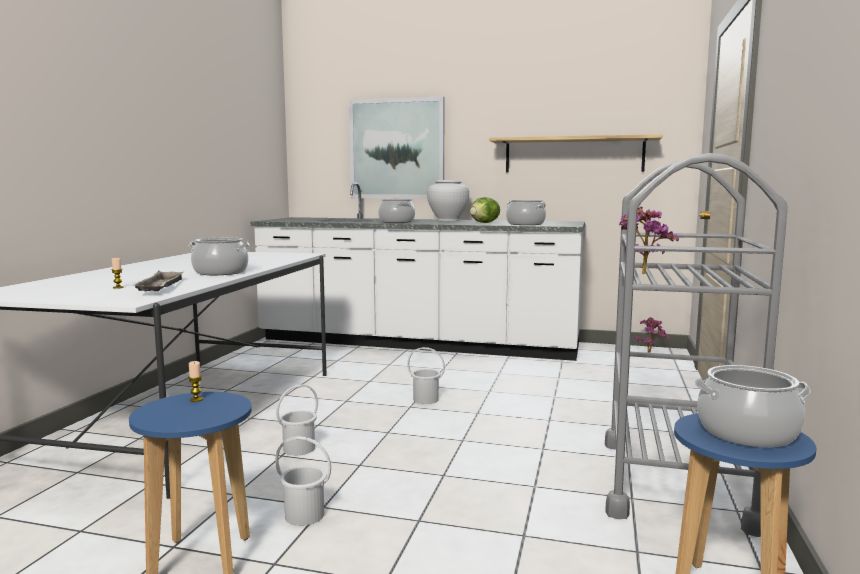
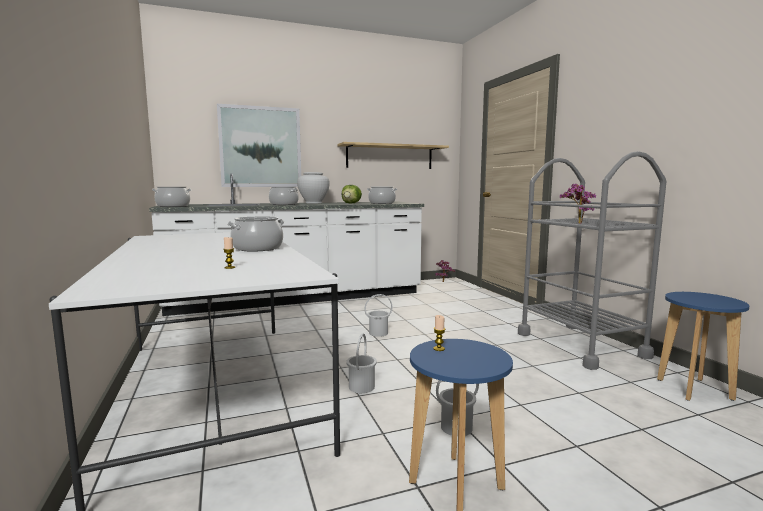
camera: 35 degrees left, 0 degrees up
tray [133,271,184,292] -> none
cooking pot [694,365,811,447] -> cooking pot moved to [152,187,191,207]

